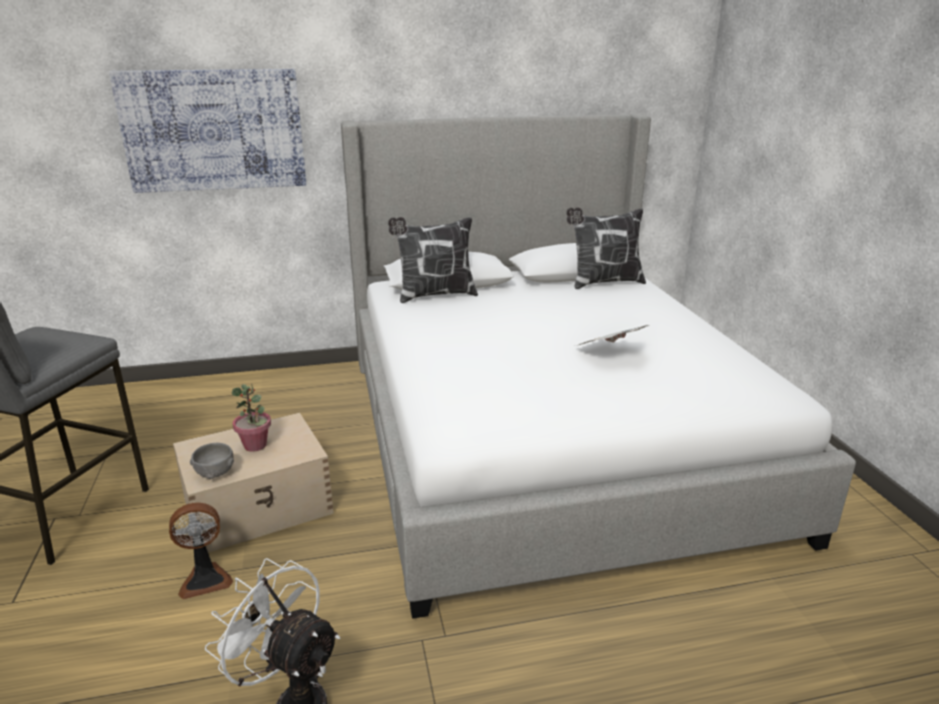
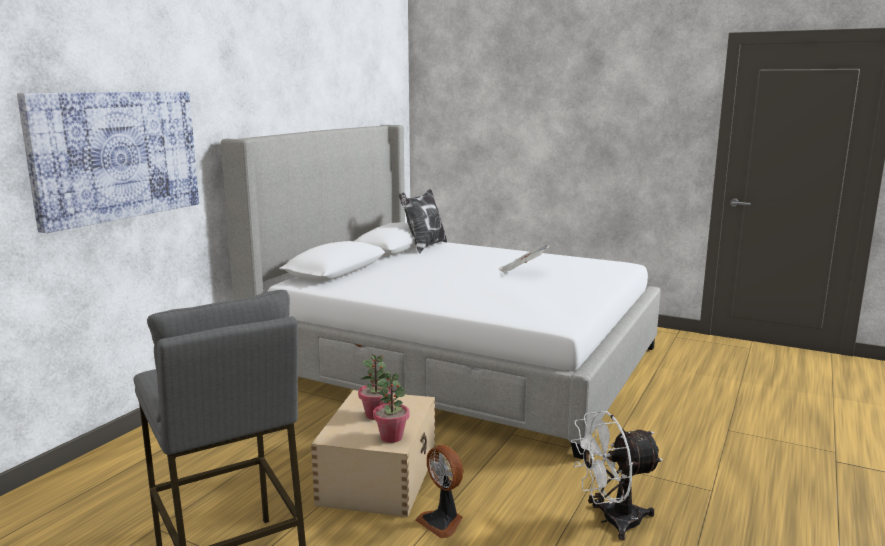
camera: 50 degrees left, 10 degrees down
fan [169,503,233,599] -> fan turned 120 degrees clockwise [416,445,463,538]
grey bowl [190,443,234,479] -> potted plant [373,373,410,443]
pillow [388,217,478,303] -> none

